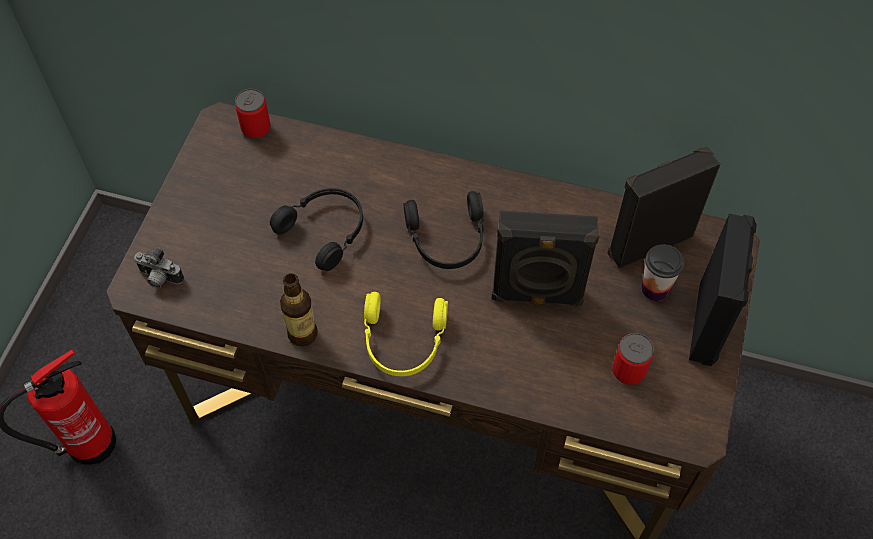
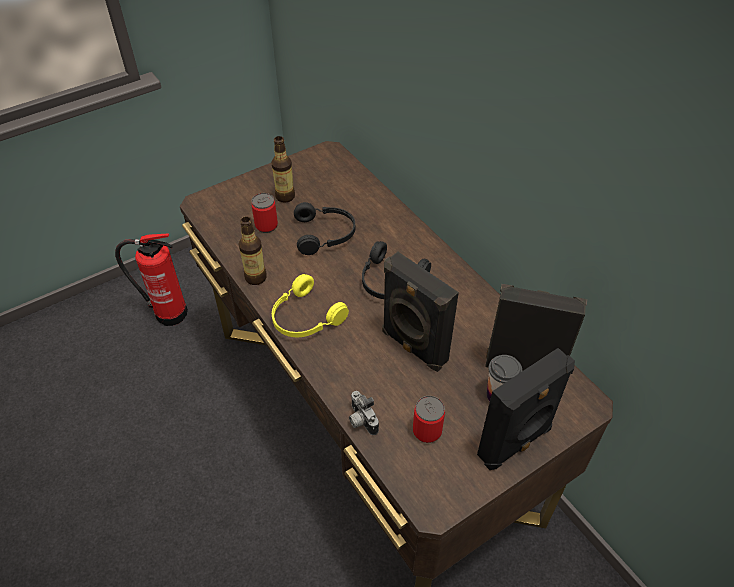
camera: 40 degrees right, 10 degrees down
camera [134,248,184,288] -> camera moved to [349,391,379,435]
can [235,89,271,139] -> can moved to [251,193,278,233]
none -> bottle [271,136,295,203]

